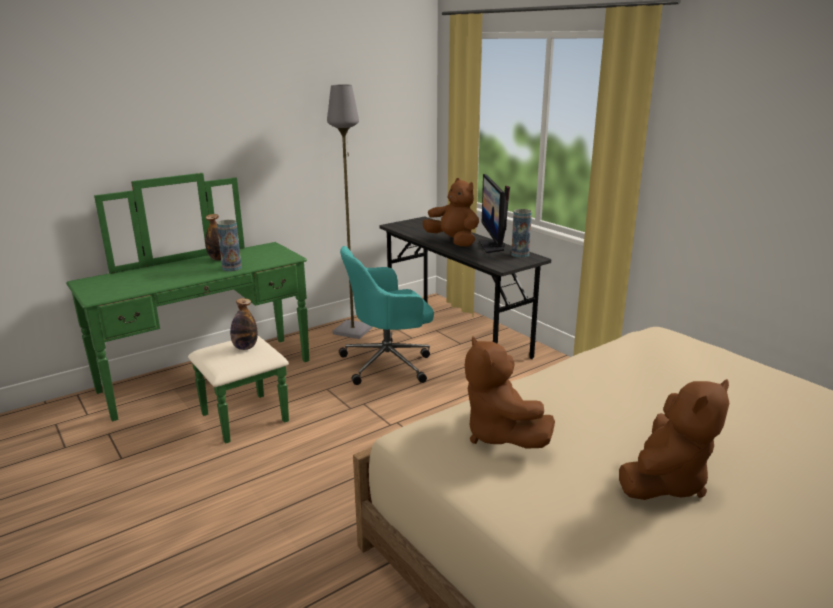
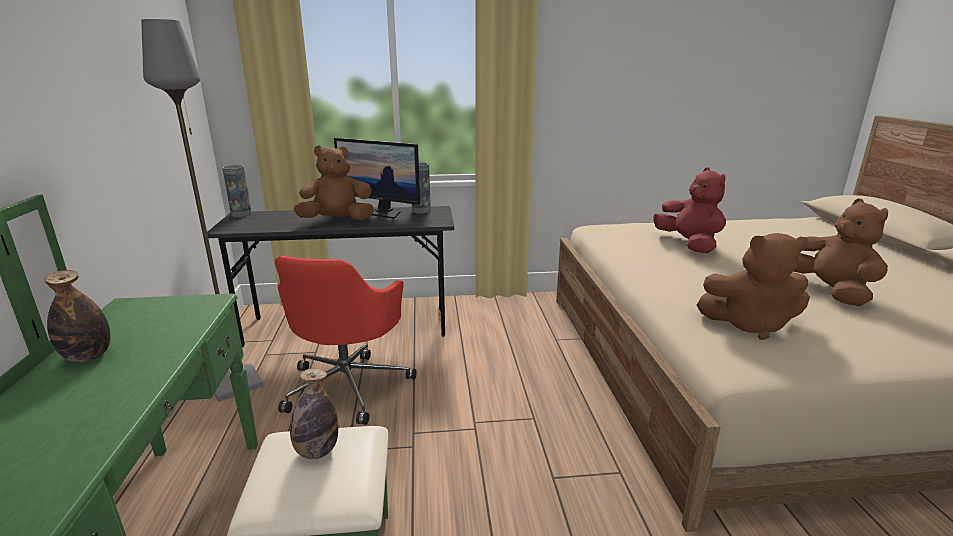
camera: 60 degrees left, 0 degrees up
vase [217,220,242,271] -> vase moved to [222,165,252,218]
turquoise office chair [339,246,434,385] -> red office chair [275,256,416,425]
none -> red plush toy [653,168,726,253]

